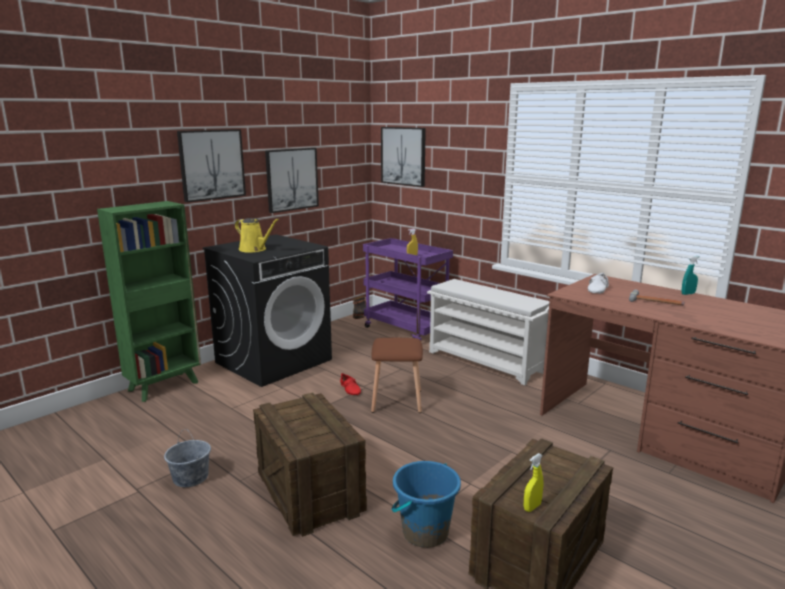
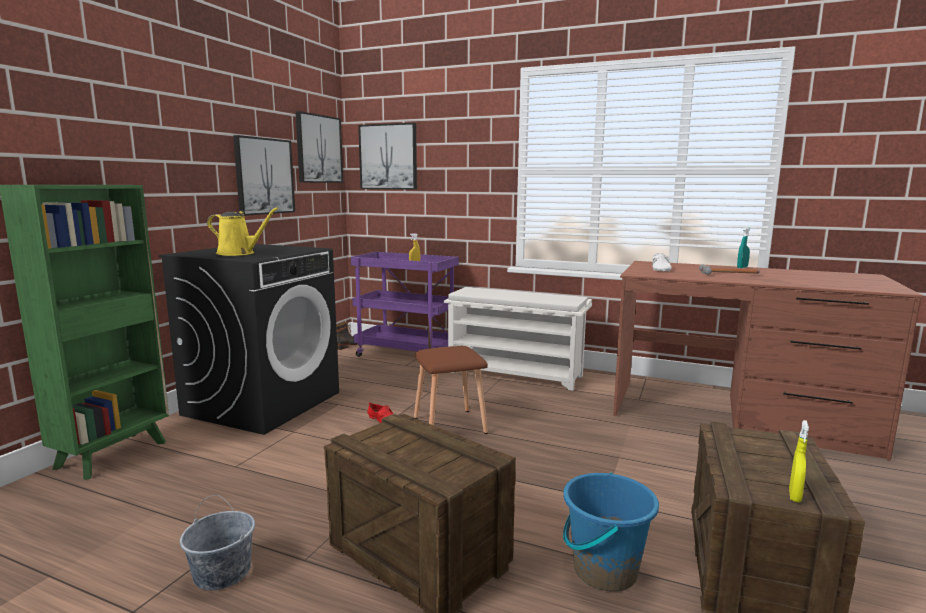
camera: 20 degrees left, 5 degrees down
picture [177,129,246,202] -> picture moved to [295,111,343,183]

